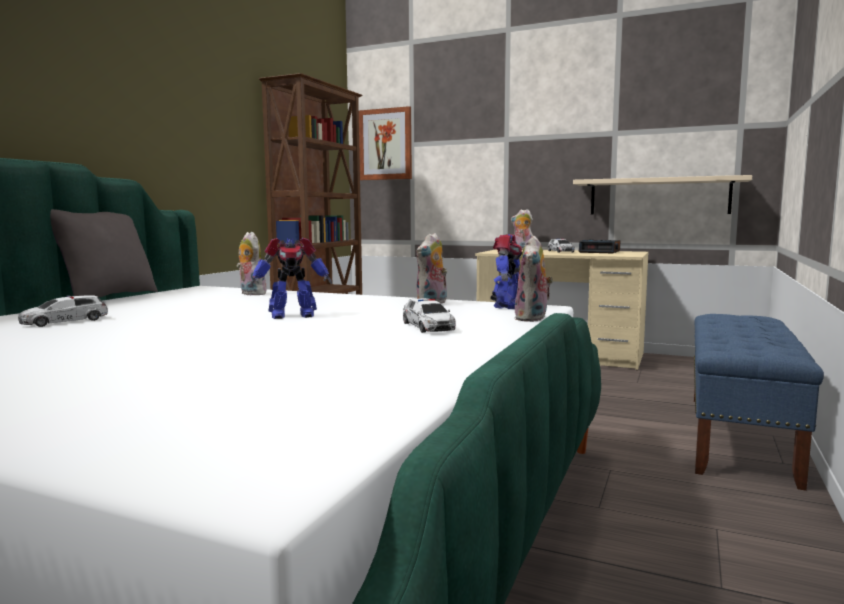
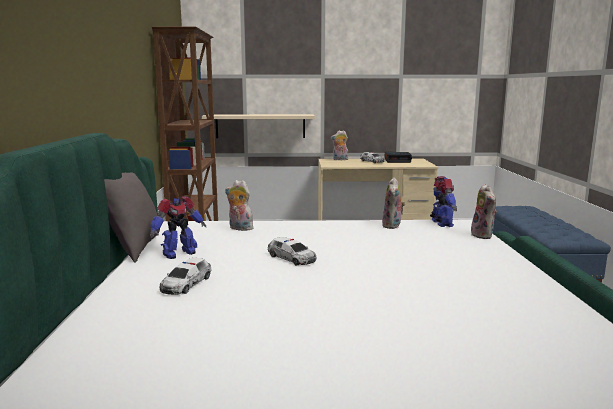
camera: 25 degrees left, 5 degrees up
toy robot [250,237,332,319] -> toy robot moved to [150,196,207,259]
picture [359,106,412,180] -> none
toy car [403,298,456,333] -> toy car moved to [268,237,316,266]
beige shelf [573,175,752,215] -> beige shelf moved to [202,114,315,138]

